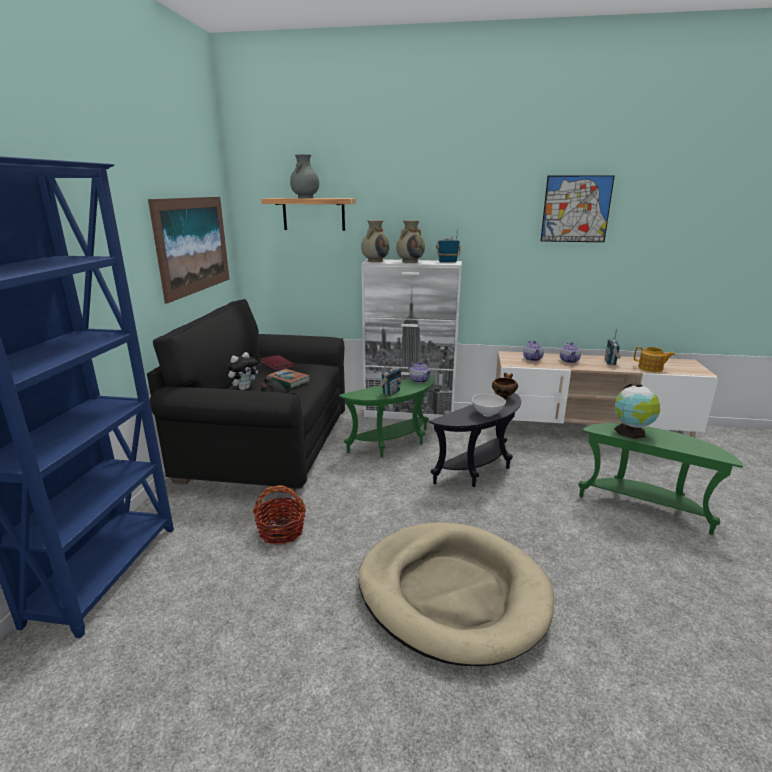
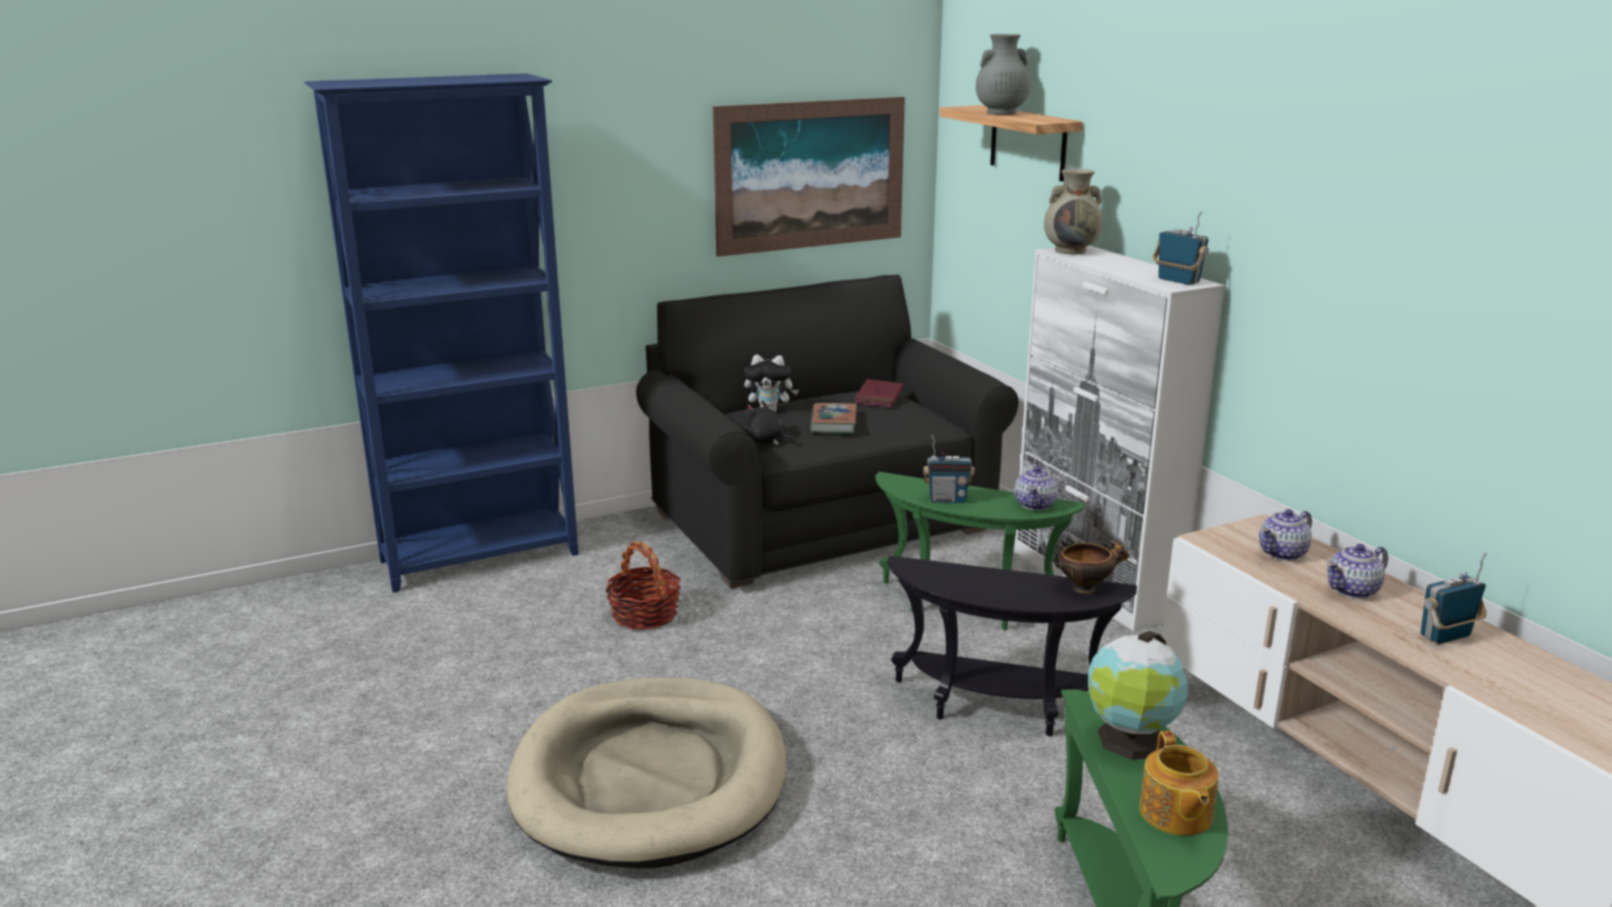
camera: 55 degrees right, 0 degrees up
beige vase [396,220,425,263] -> none
white bowl [472,394,506,417] -> none
picture [540,175,615,242] -> none
teapot [634,347,675,372] -> teapot moved to [1139,731,1219,835]

